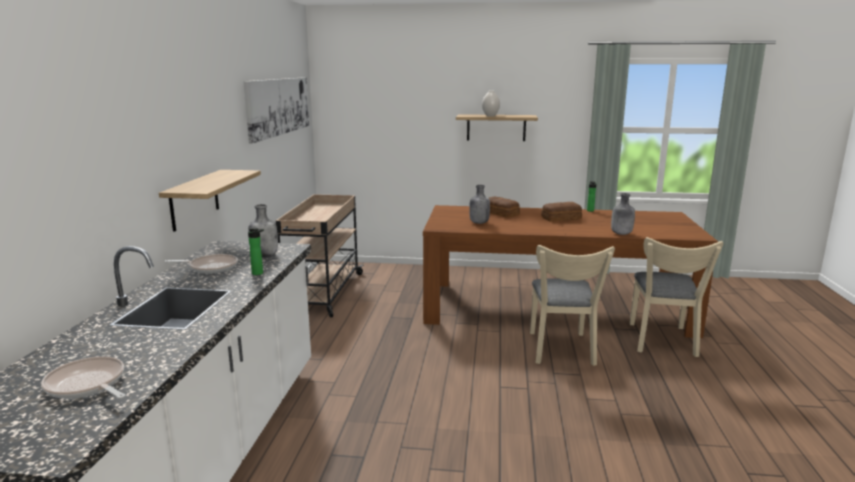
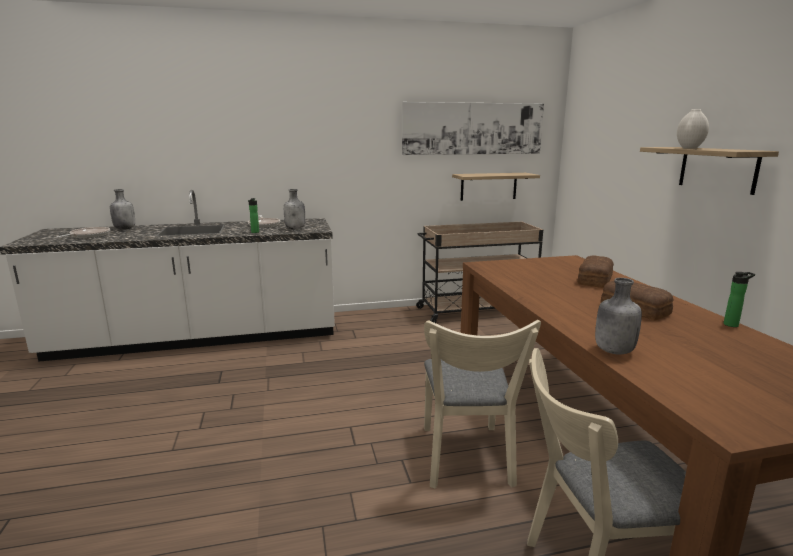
camera: 70 degrees right, 0 degrees up
shelf [159,170,261,232] -> shelf moved to [452,173,540,201]
grey bottle [469,185,490,224] -> grey bottle moved to [110,189,135,230]
beige chair [530,245,615,366] -> beige chair turned 75 degrees counterclockwise [424,320,541,489]

